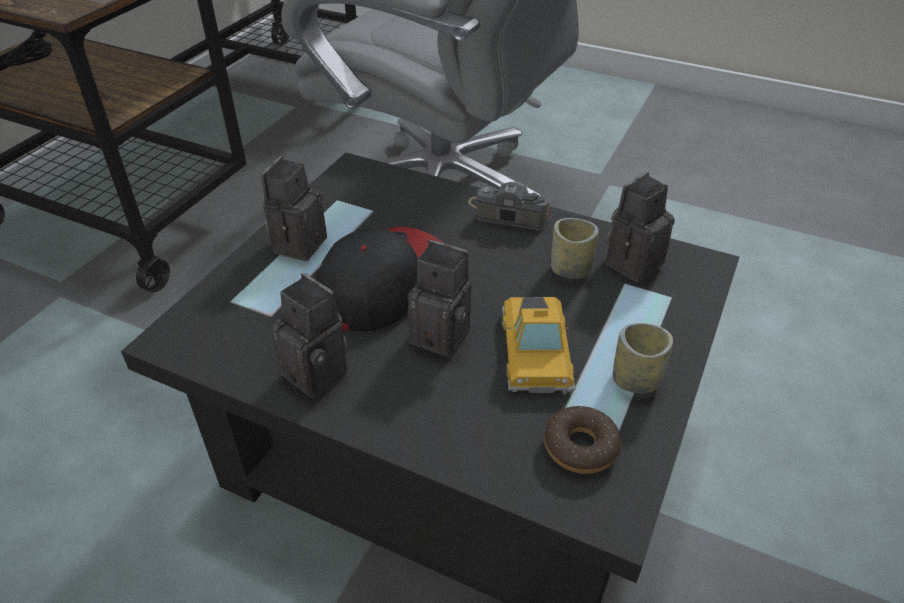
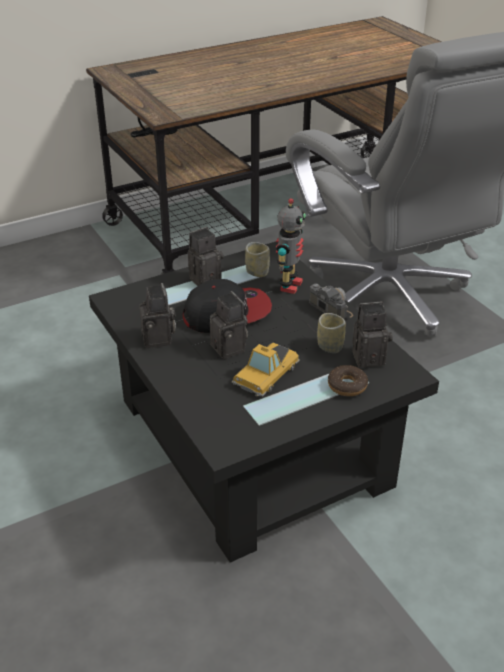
camera: 35 degrees right, 5 degrees down
donut [544,406,622,474] -> donut moved to [328,365,368,396]
cup [613,323,673,393] -> cup moved to [245,242,270,277]
none -> toy robot [276,198,306,294]

